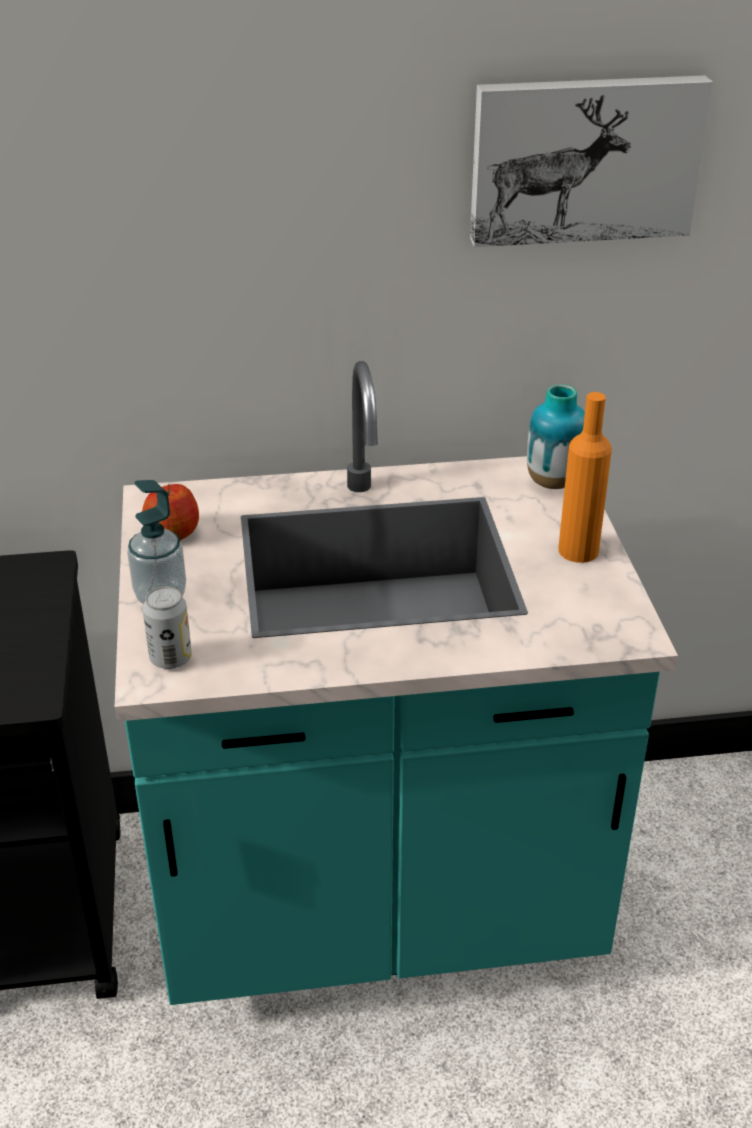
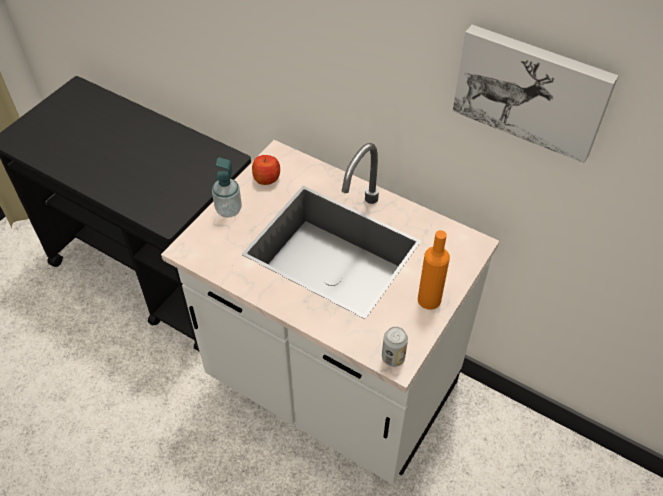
camera: 40 degrees right, 15 degrees up
turquoise counter [115,361,678,1005] -> white counter [161,140,499,484]
can [143,587,192,669] -> can moved to [382,327,408,367]
vase [527,384,585,489] -> none

